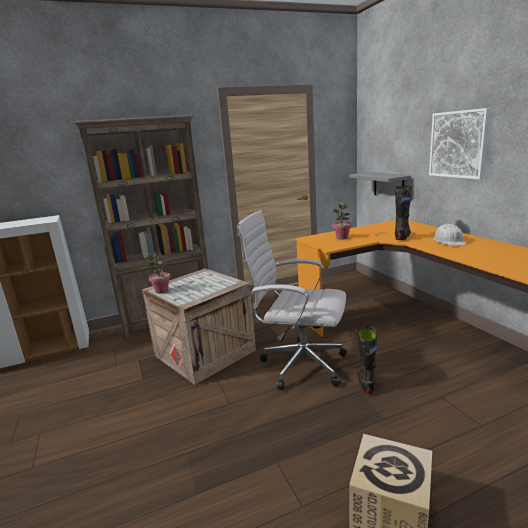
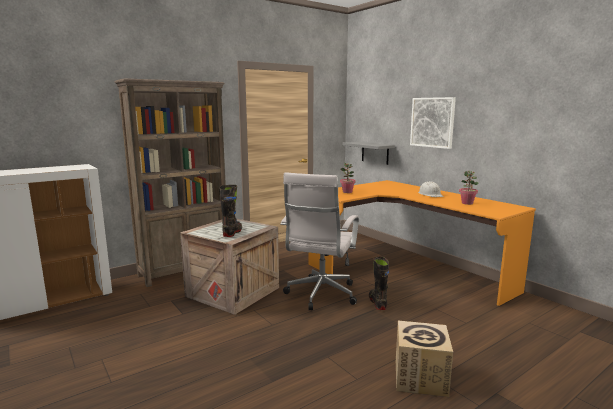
camera: 15 degrees left, 5 degrees down
potted plant [148,254,170,294] -> potted plant moved to [459,171,479,205]
white office chair [237,210,347,390] -> white office chair turned 75 degrees counterclockwise [280,172,359,310]
black boot [395,185,412,240] -> black boot moved to [219,185,242,237]

